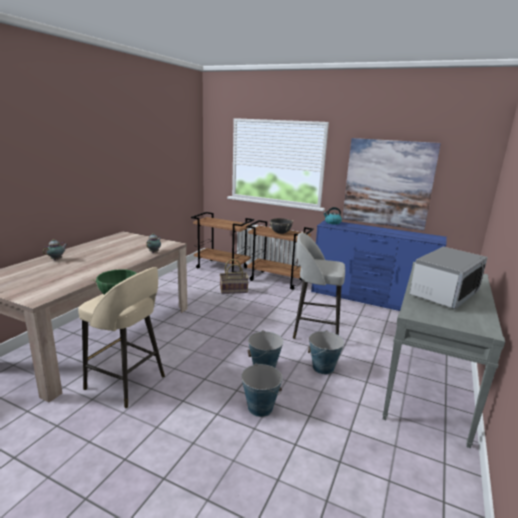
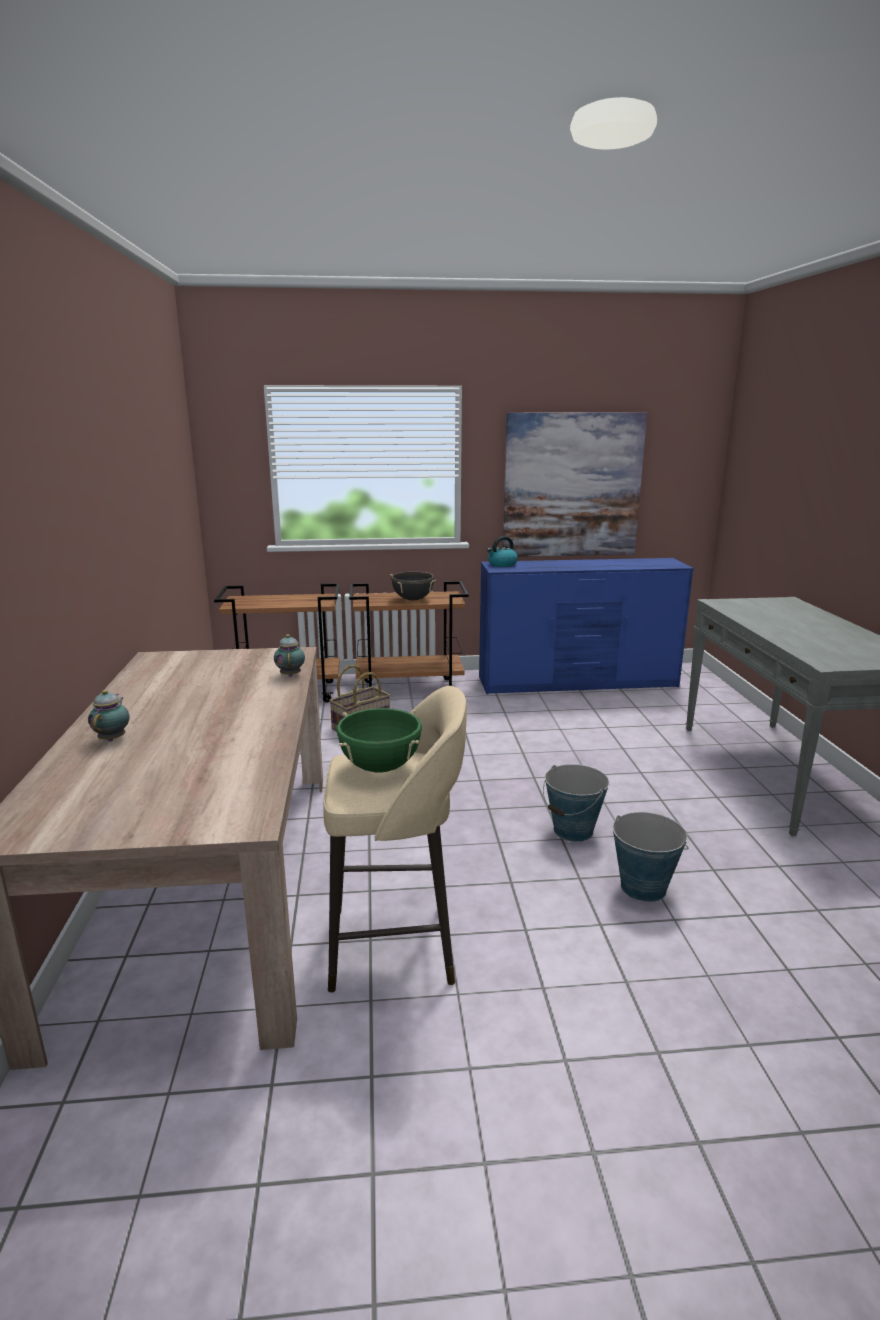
camera: 30 degrees left, 0 degrees up
grey stool [293,233,345,339] -> none
bucket [308,330,344,374] -> none
microwave [410,247,488,309] -> none

